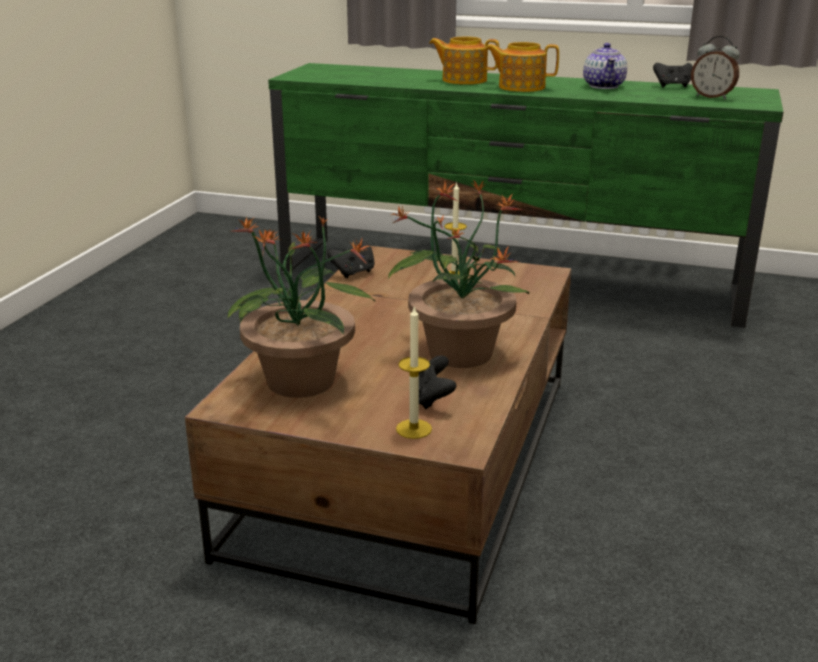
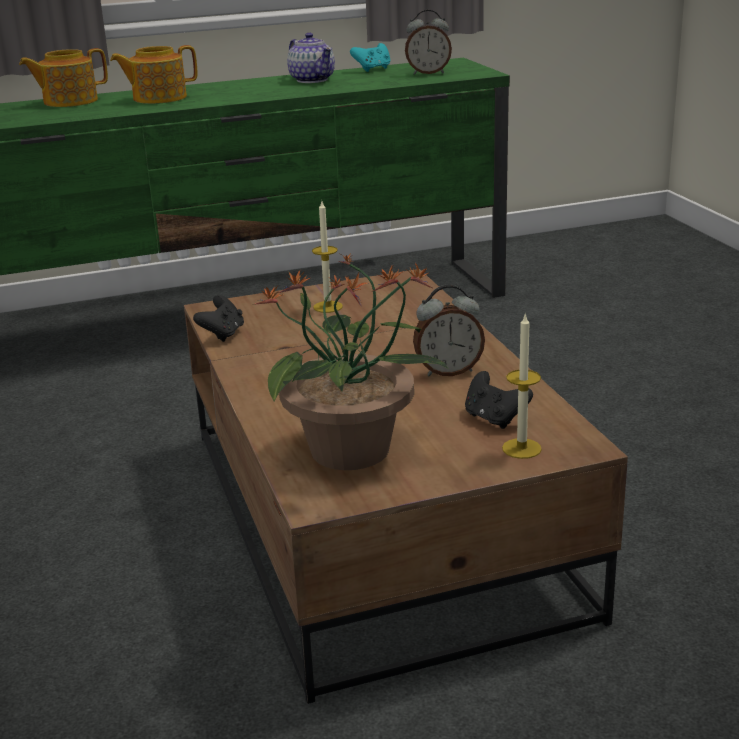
camera: 35 degrees left, 0 degrees up
potted plant [388,180,529,368] -> alarm clock [413,285,485,376]
teapot [485,42,559,92] -> teapot moved to [19,48,108,107]
black game controller [653,63,693,87] -> turquoise game controller [350,43,391,72]

